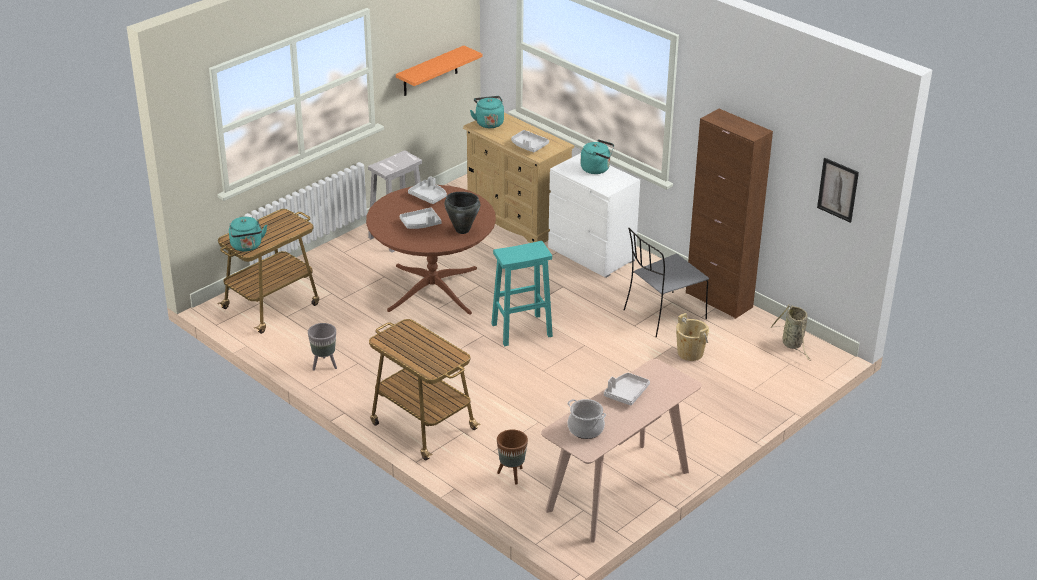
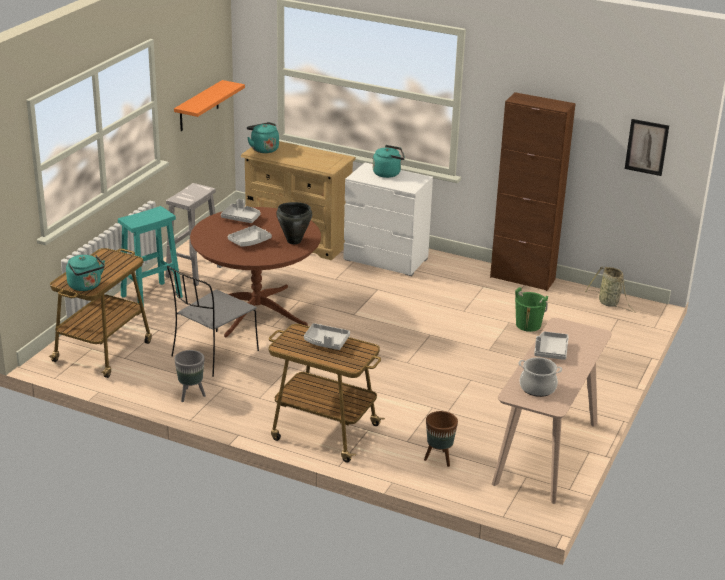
camera: 20 degrees left, 5 degrees down
turquoise stool [491,241,553,346] -> turquoise stool moved to [118,206,183,307]
grey tray [511,130,549,153] -> grey tray moved to [304,323,350,350]
grey chair [624,228,709,337] -> grey chair moved to [167,266,259,377]
beige bucket [676,313,709,361] -> green bucket [515,287,548,332]

